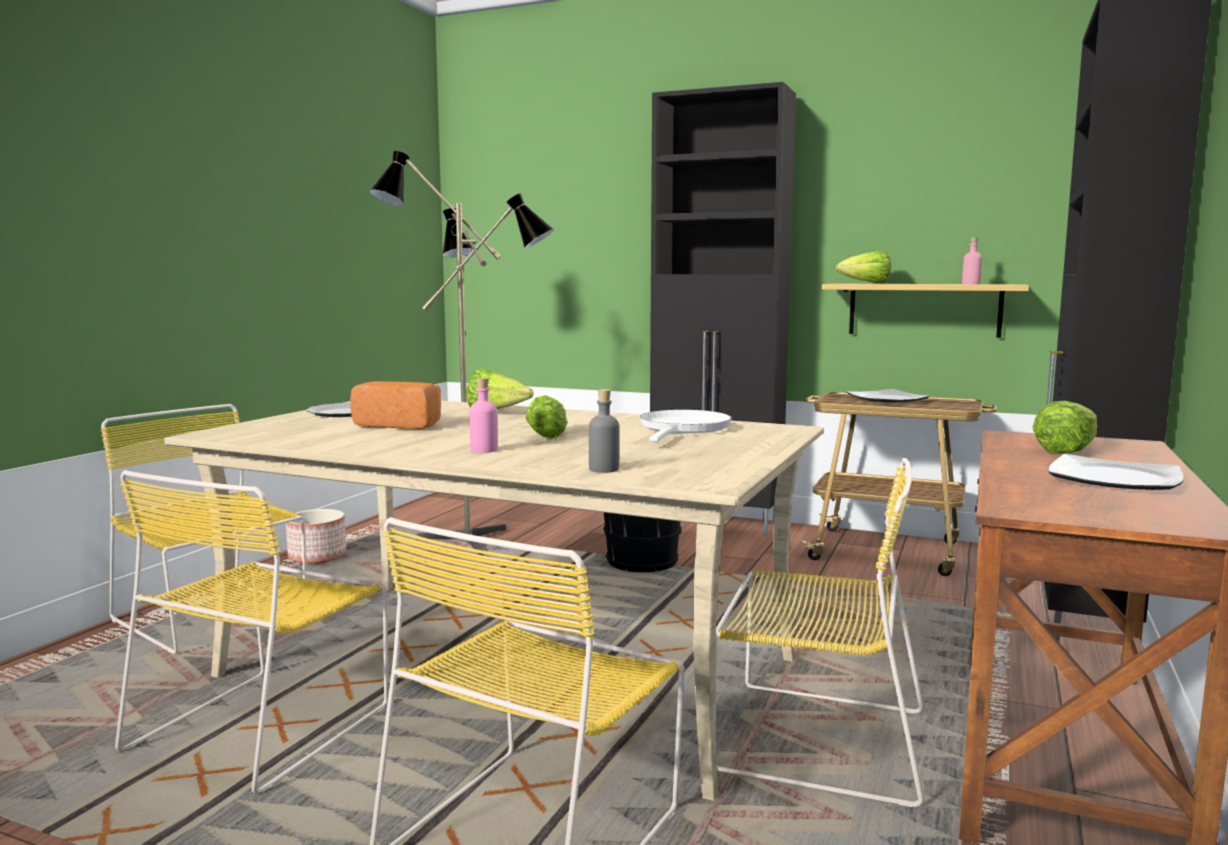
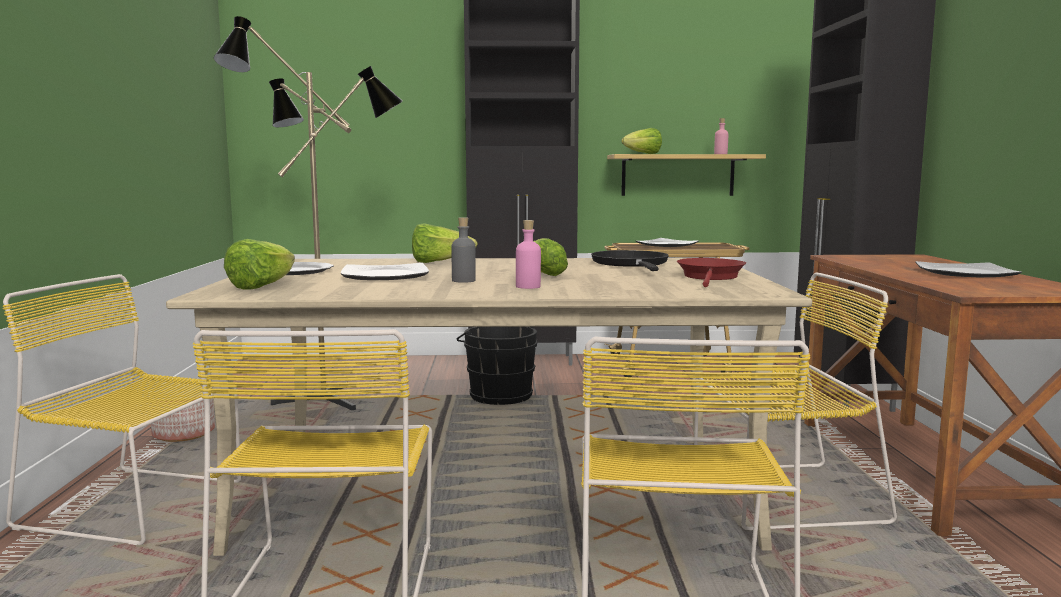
camera: 25 degrees left, 0 degrees up
bread [350,381,441,429] -> plate [341,263,429,280]
grey bottle [589,389,619,473] -> grey bottle moved to [452,217,476,283]
white frying pan [640,410,731,442] -> black frying pan [591,250,669,271]
lettuce [1032,401,1097,453] -> lettuce moved to [224,239,295,289]
none -> red frying pan [677,258,746,287]

